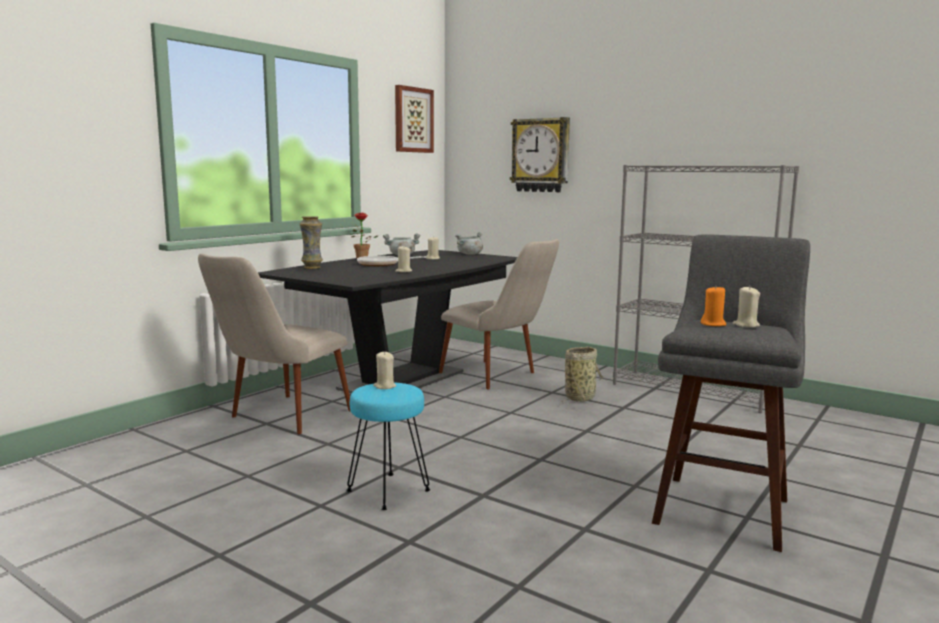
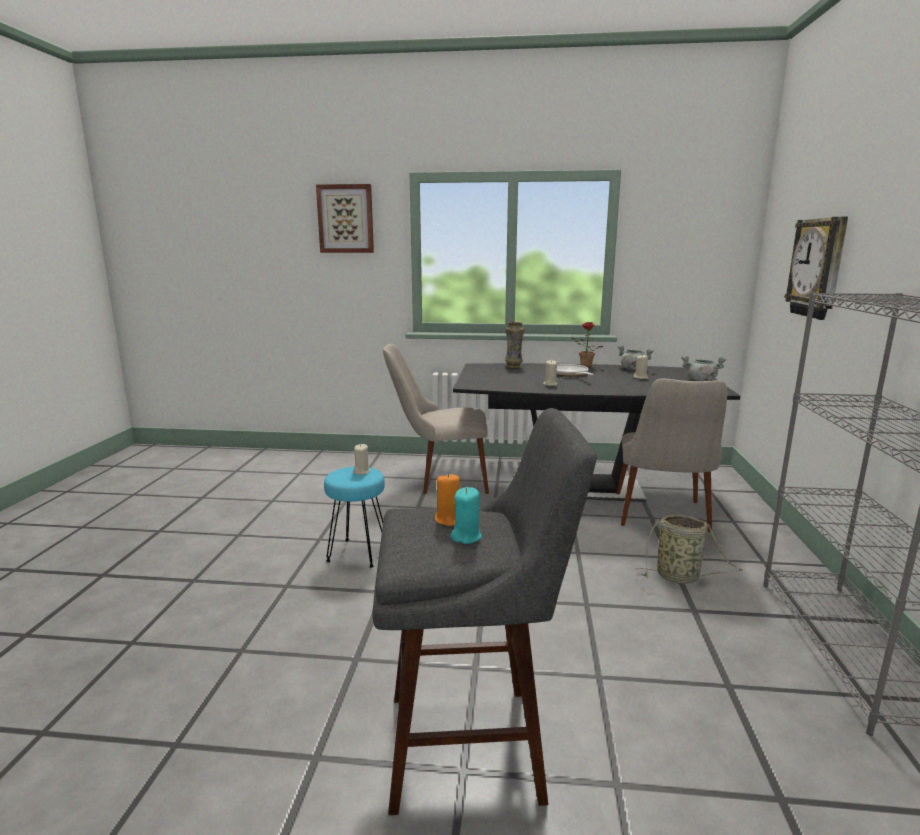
camera: 60 degrees right, 5 degrees up
picture [395,85,434,153] -> picture moved to [316,184,374,253]
beige candle [732,286,760,327] -> turquoise candle [450,487,482,544]

